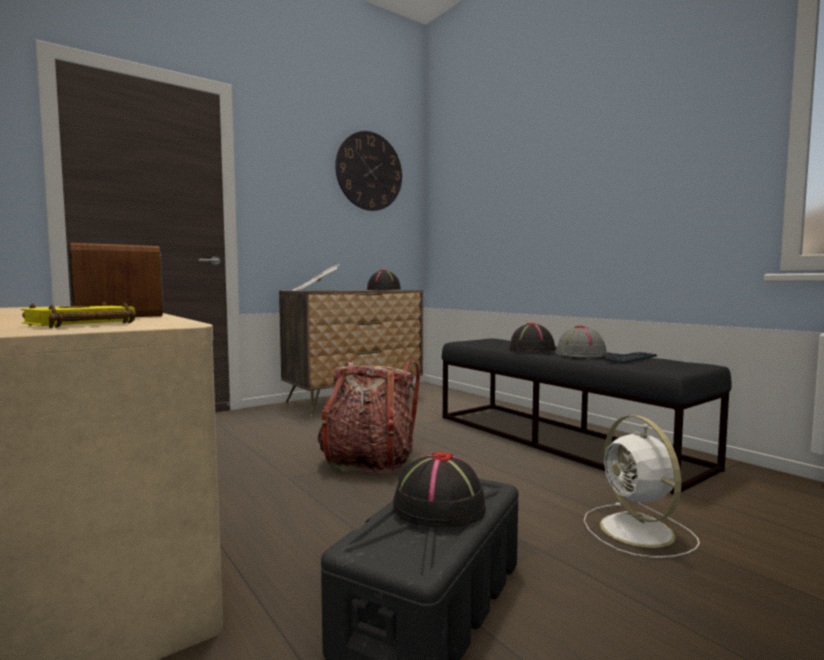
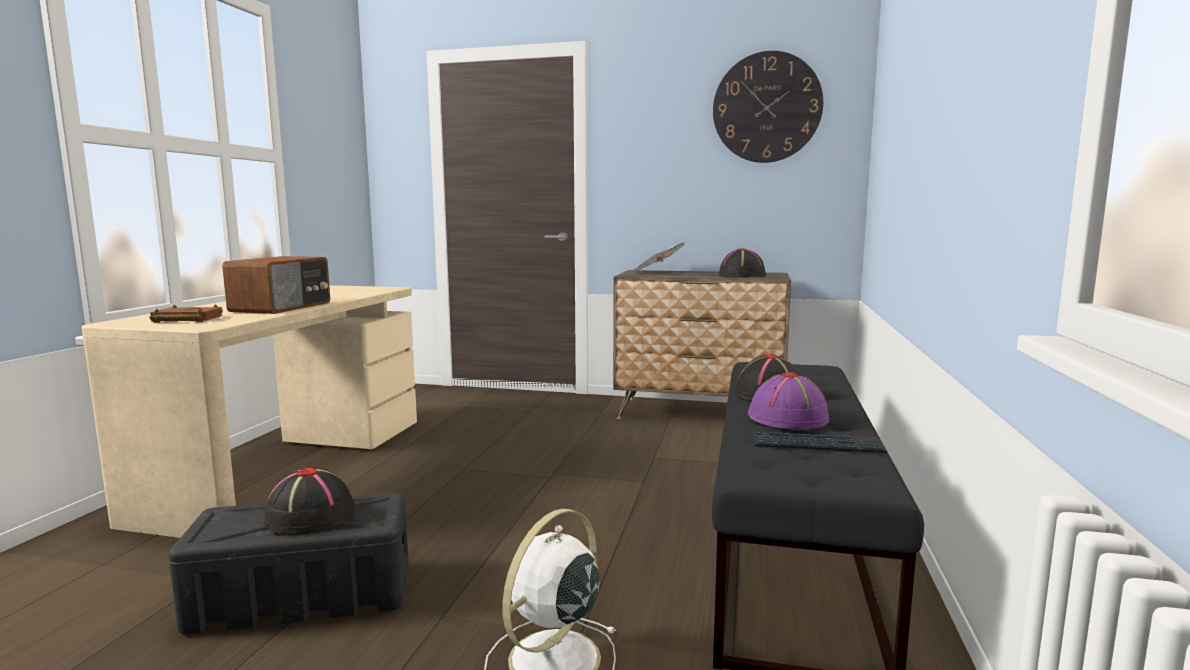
camera: 50 degrees right, 5 degrees up
yellow book [21,301,136,328] -> brown book [149,304,223,323]
backpack [317,360,420,474] -> none
grey hat [556,325,607,357] -> purple hat [748,372,829,430]

